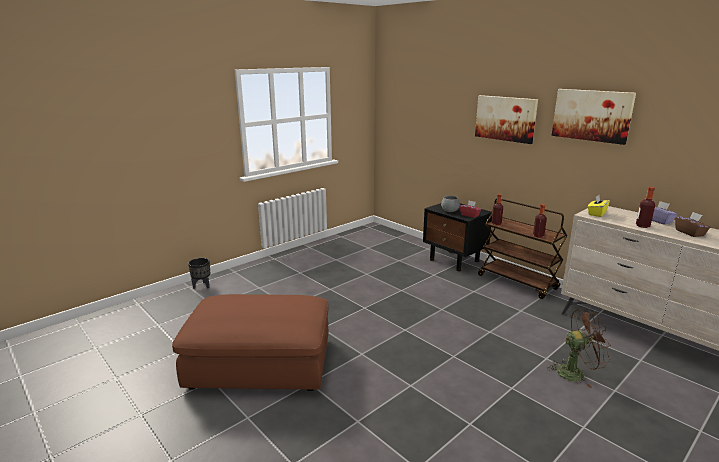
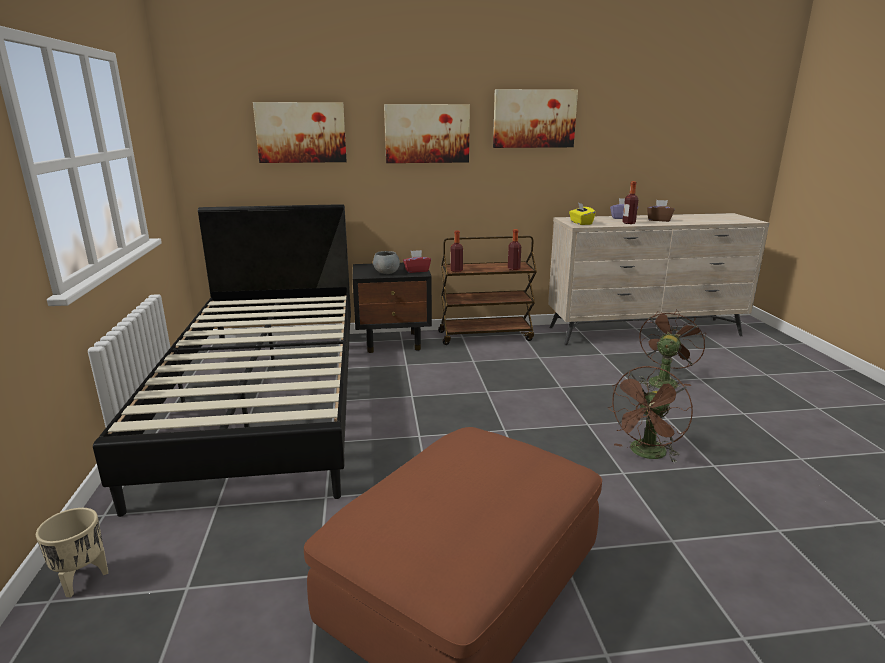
camera: 55 degrees left, 0 degrees up
black planter [188,258,210,289] -> beige planter [36,508,108,597]
none -> black bed [93,204,351,517]
none -> picture [253,102,347,163]
none -> brown fan [608,366,693,463]

